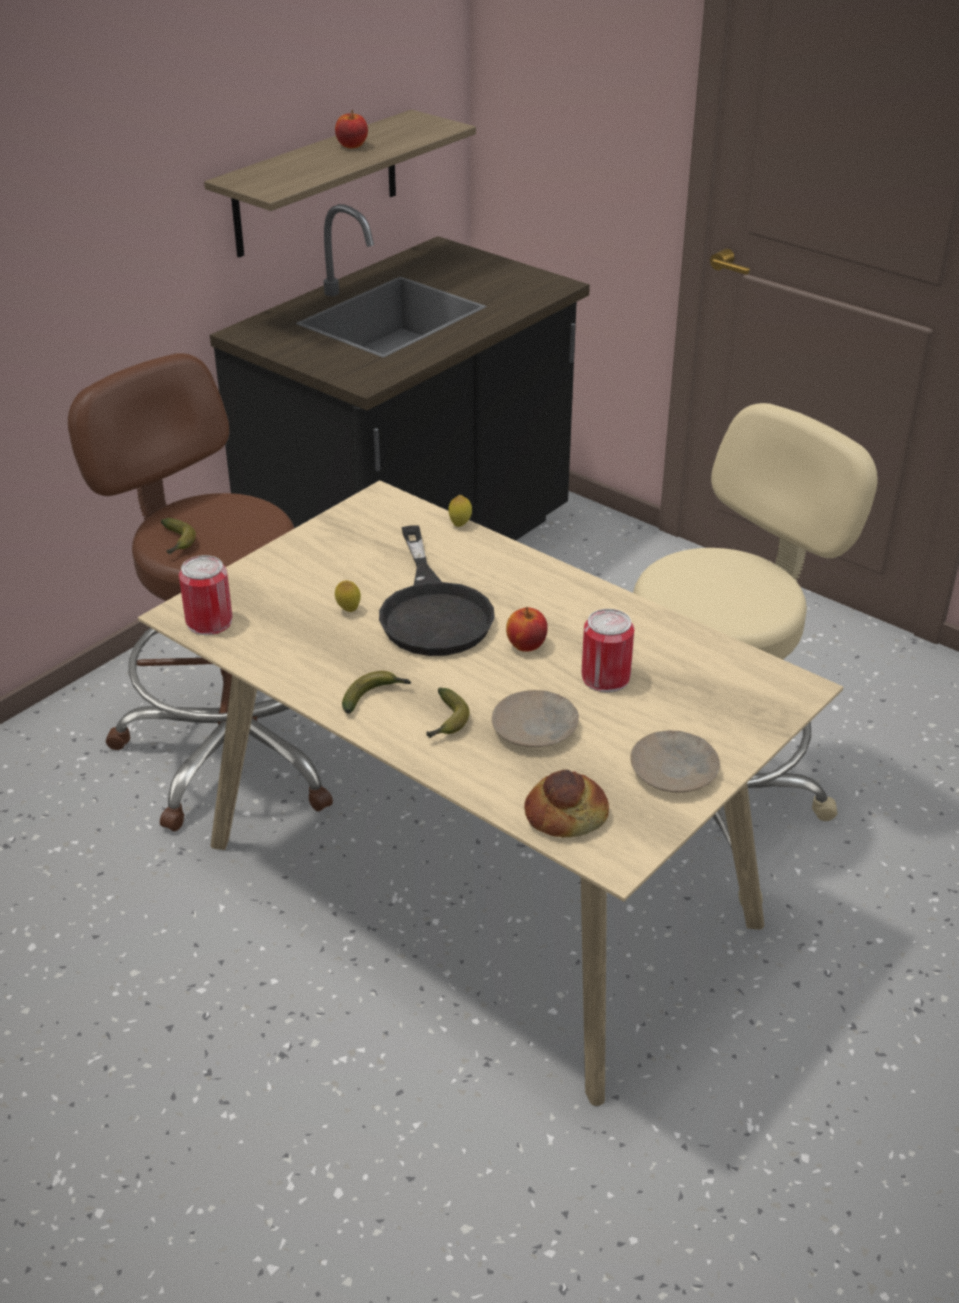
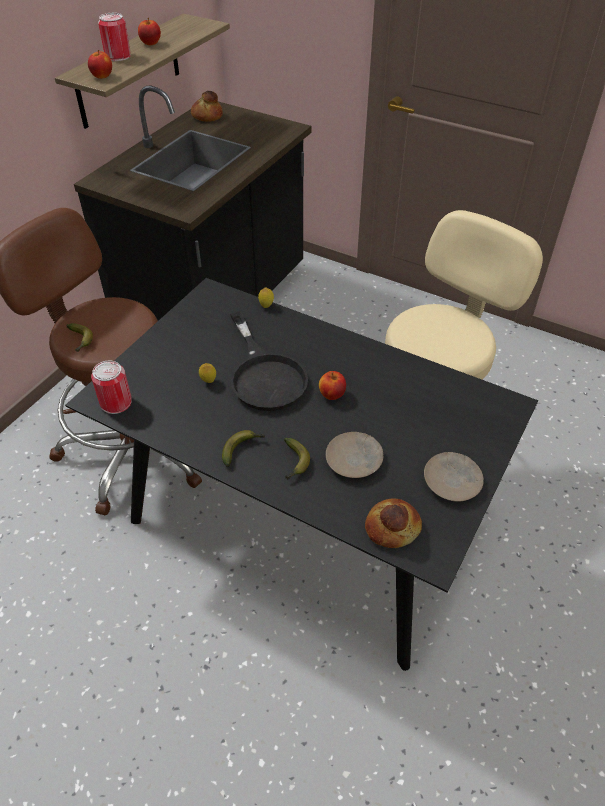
camera: 10 degrees left, 10 degrees up
beige dining table [138,480,843,1106] -> black dining table [65,278,538,671]
can [582,609,634,692] -> can moved to [98,13,131,61]
none -> apple [88,50,112,79]
none -> bread [191,91,223,122]

